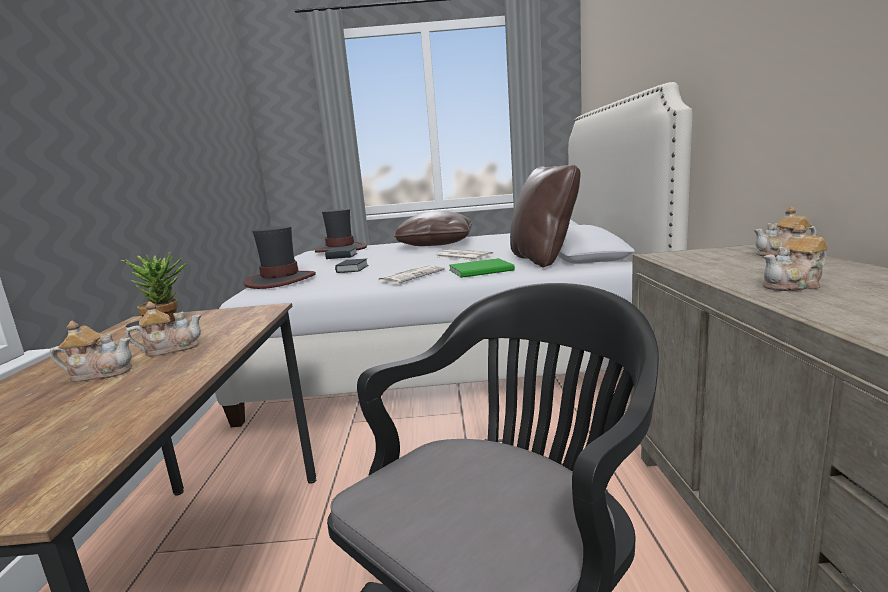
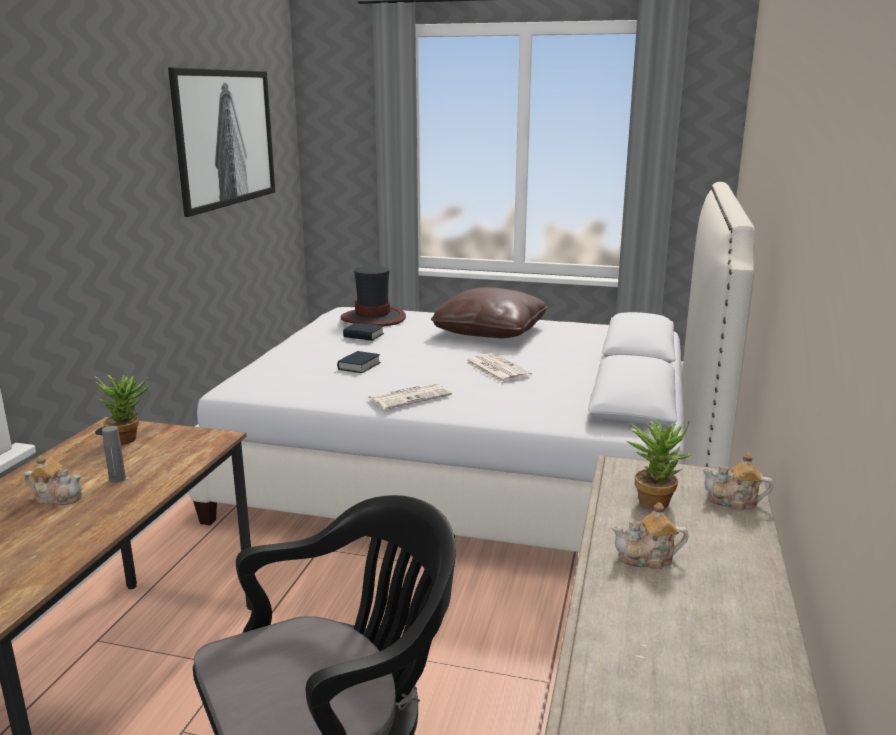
camera: 15 degrees right, 5 degrees up
teapot [126,301,202,357] -> grey bottle [102,426,126,483]
hat [244,226,316,289] -> none
green book [449,258,515,278] -> none
brown pillow [510,164,581,267] -> none
none -> picture [168,67,275,217]
none -> potted plant [626,420,691,510]

